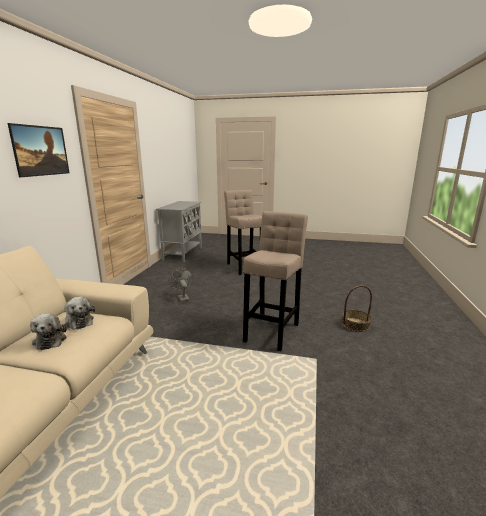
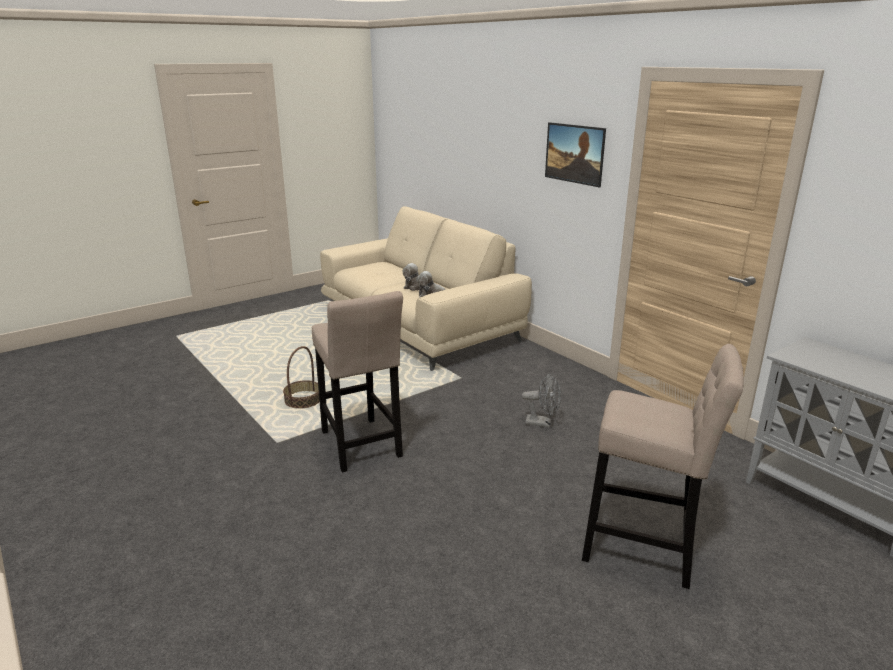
camera: 130 degrees right, 5 degrees up
basket [342,285,372,332] -> basket moved to [283,346,320,409]

